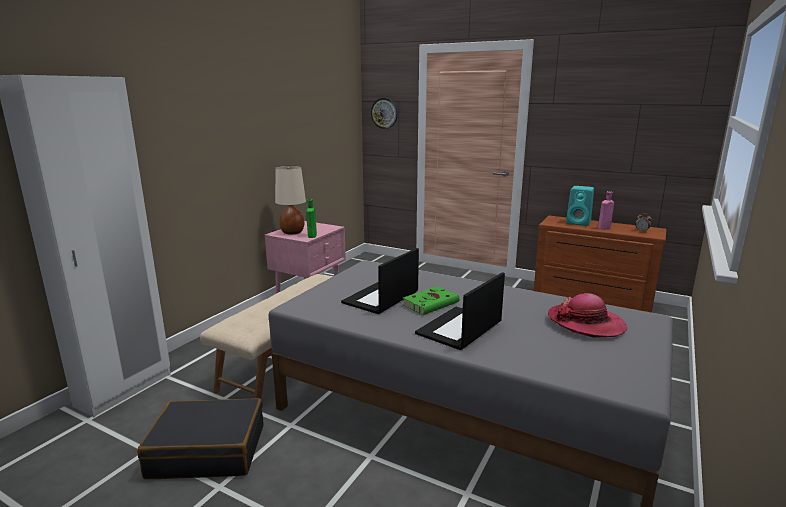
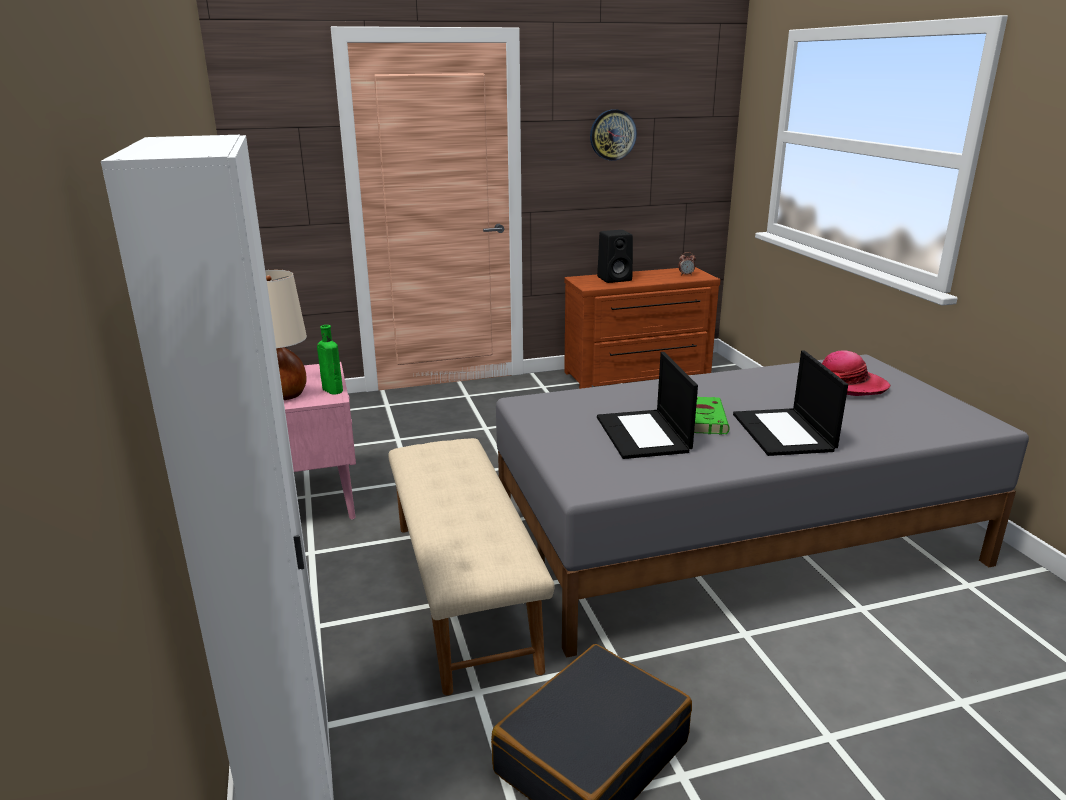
camera: 45 degrees left, 5 degrees up
wall clock [371,98,398,129] -> wall clock moved to [590,109,637,161]
turquoise speaker [566,186,594,226] -> black speaker [597,230,633,283]
pink bottle [598,191,614,230] -> none

